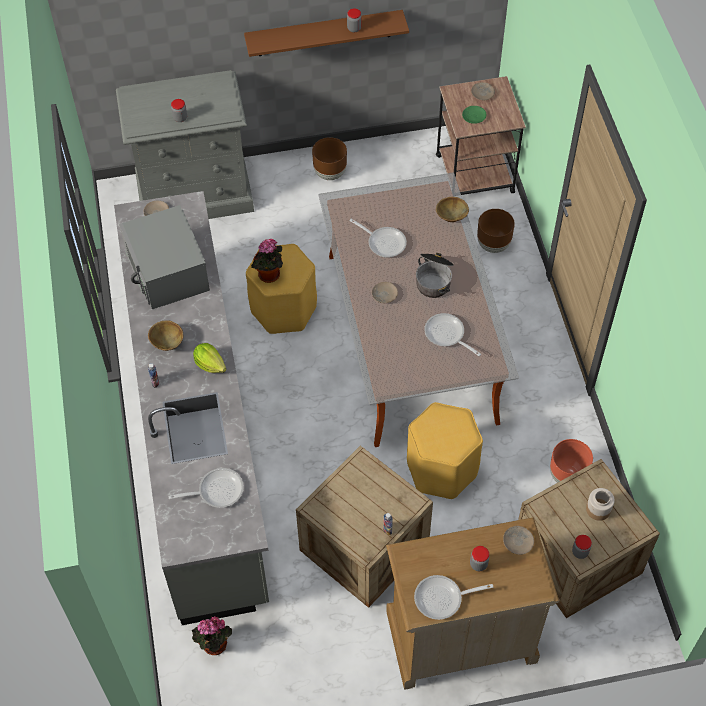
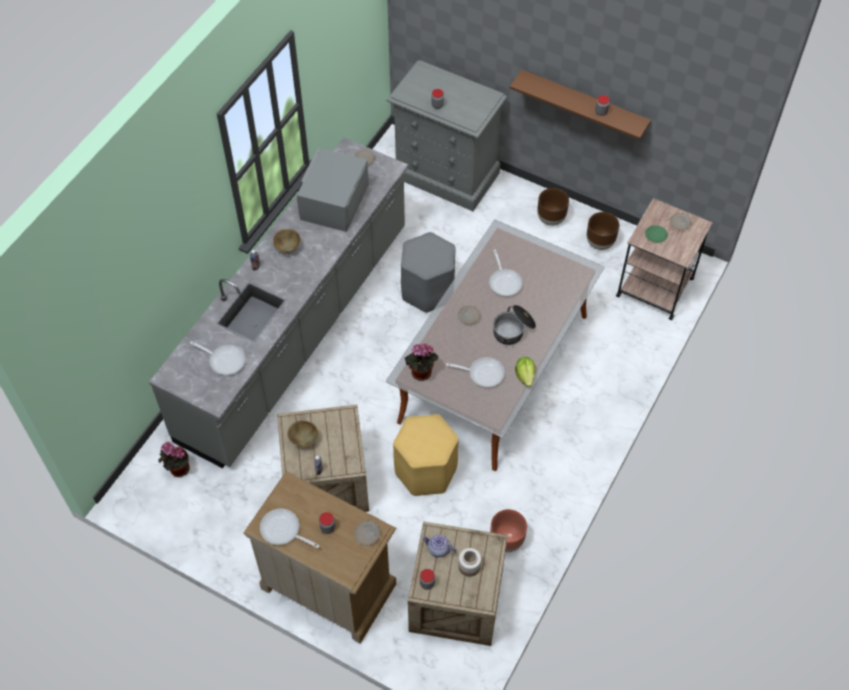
camera: 40 degrees right, 0 degrees up
lettuce [193,343,226,373] -> lettuce moved to [515,357,535,388]
yellow stool [246,244,317,334] -> grey stool [401,232,456,313]
potted plant [251,239,283,283] -> potted plant moved to [405,344,438,381]
frying pan [424,313,481,356] -> frying pan turned 105 degrees clockwise [446,357,505,387]
brown bowl [436,197,469,222] -> brown bowl moved to [287,420,318,447]
brown planter [477,209,515,253] -> brown planter moved to [587,212,619,250]
none -> teapot [422,535,456,557]

